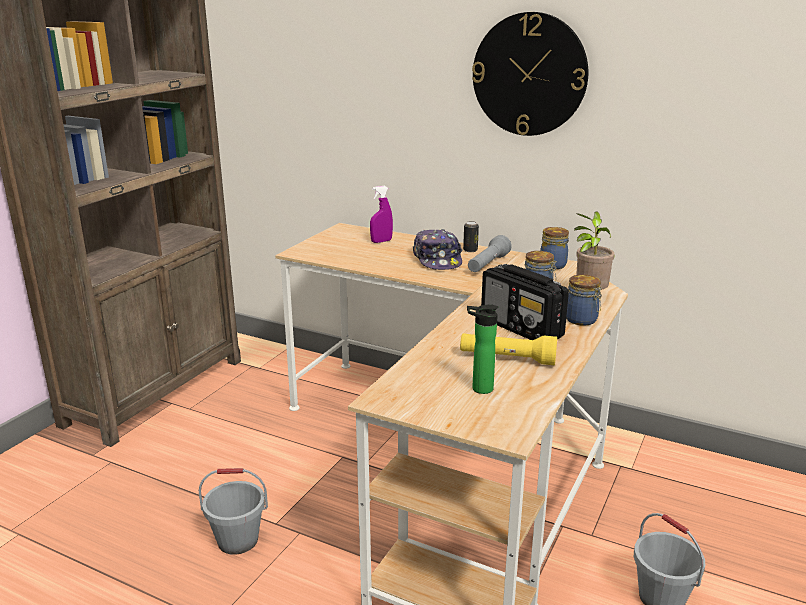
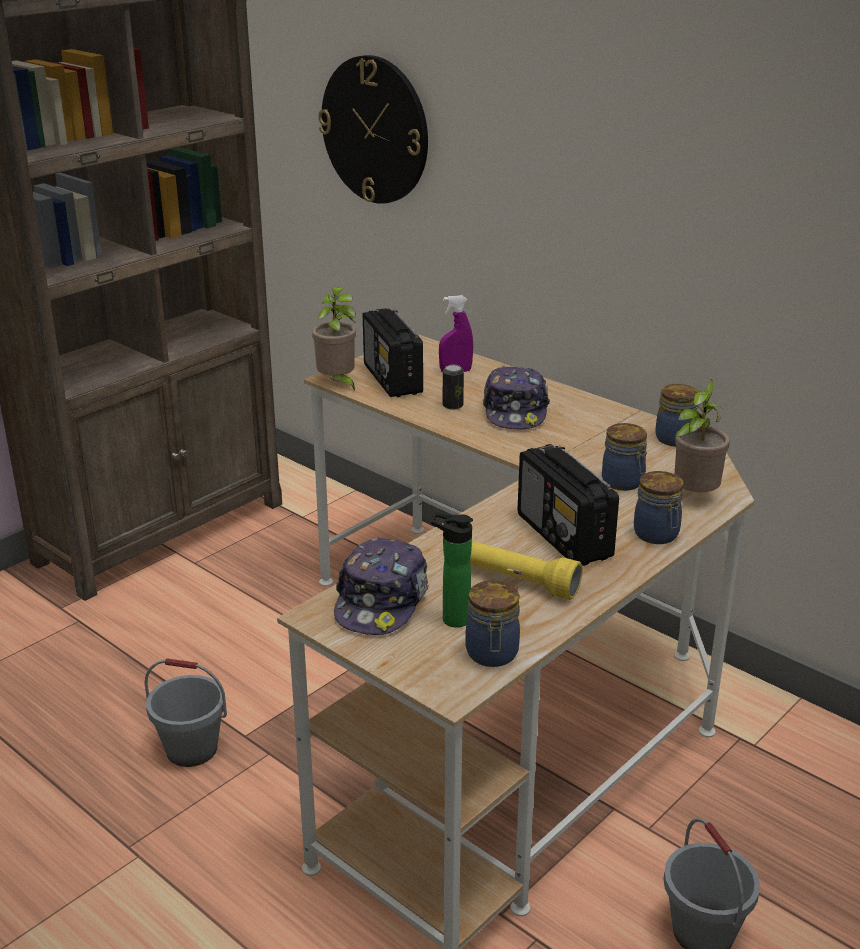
camera: 15 degrees right, 5 degrees up
can [463,221,479,252] -> can moved to [443,365,464,410]
grey flashlight [468,235,512,272] -> none
wall clock [472,12,588,136] -> wall clock moved to [318,55,428,204]
none -> potted plant [312,286,356,391]
none -> cap [334,537,429,635]
none -> radio [363,308,423,397]
none -> jar [465,580,520,667]

